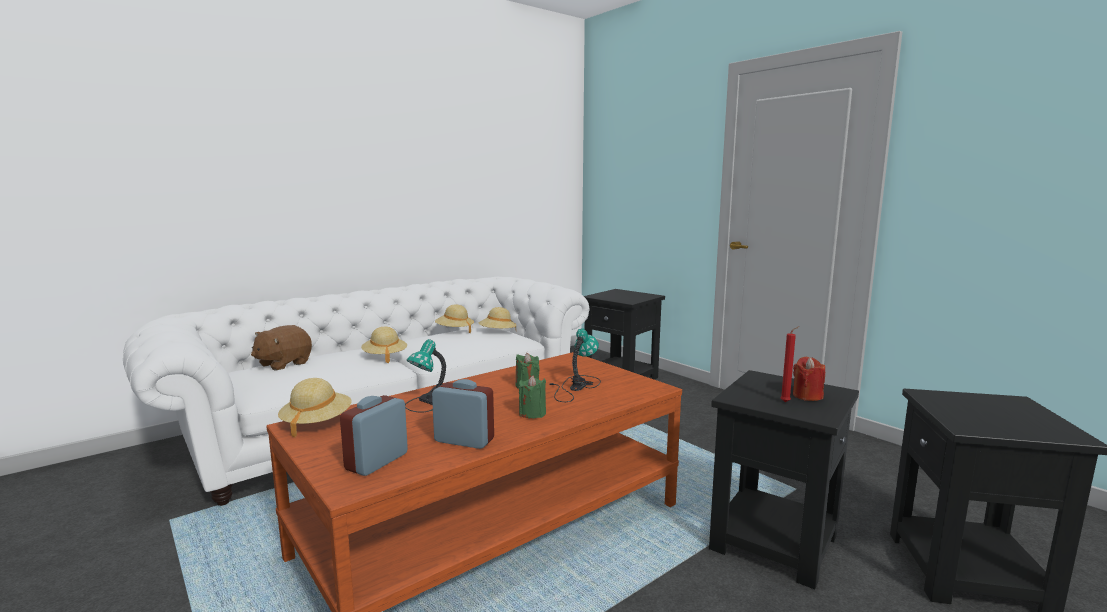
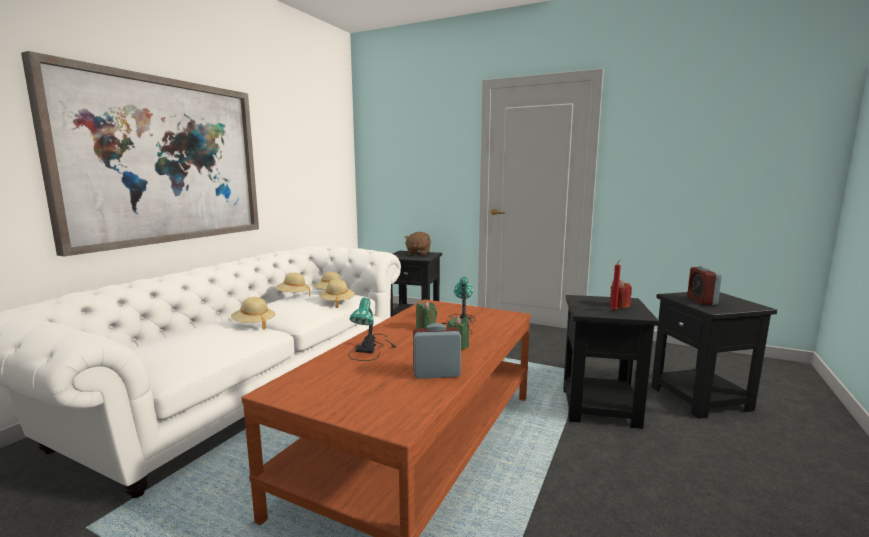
camera: 25 degrees left, 0 degrees up
brown plush toy [251,325,312,371] -> brown plush toy moved to [404,232,431,255]
beige hat [278,378,352,438] -> beige hat moved to [319,279,355,308]
alarm clock [340,395,408,476] -> alarm clock moved to [687,266,722,305]
none -> picture [21,51,259,256]

